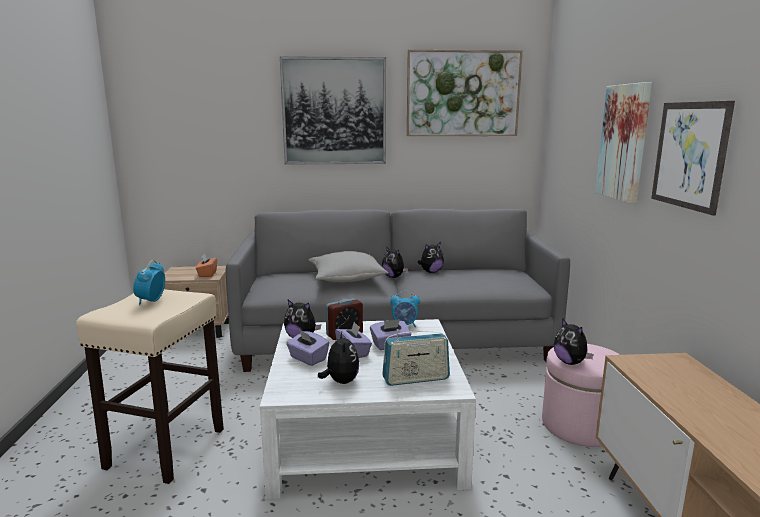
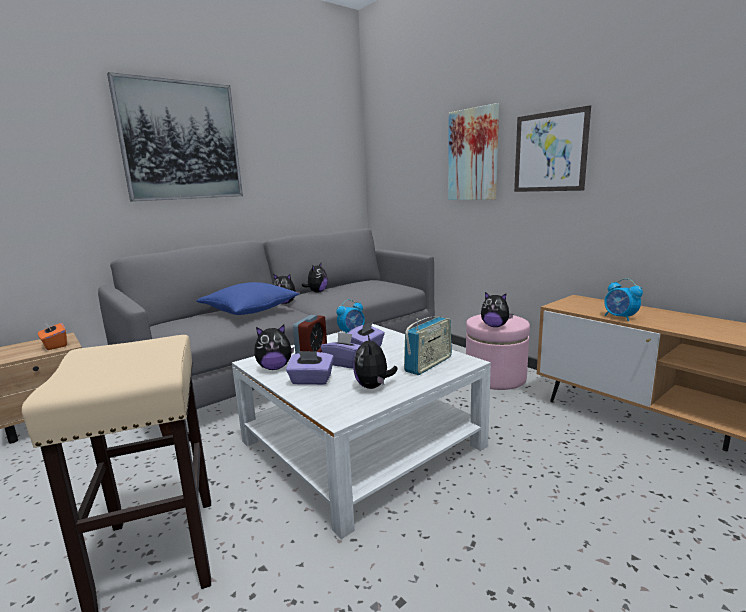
camera: 35 degrees left, 0 degrees up
alarm clock [133,260,165,306] -> alarm clock moved to [604,278,643,321]
grey pillow [309,251,388,282] -> blue pillow [197,282,299,315]
plush toy [318,332,359,384] -> plush toy turned 135 degrees counterclockwise [353,333,398,389]
picture [407,50,523,136] -> none

